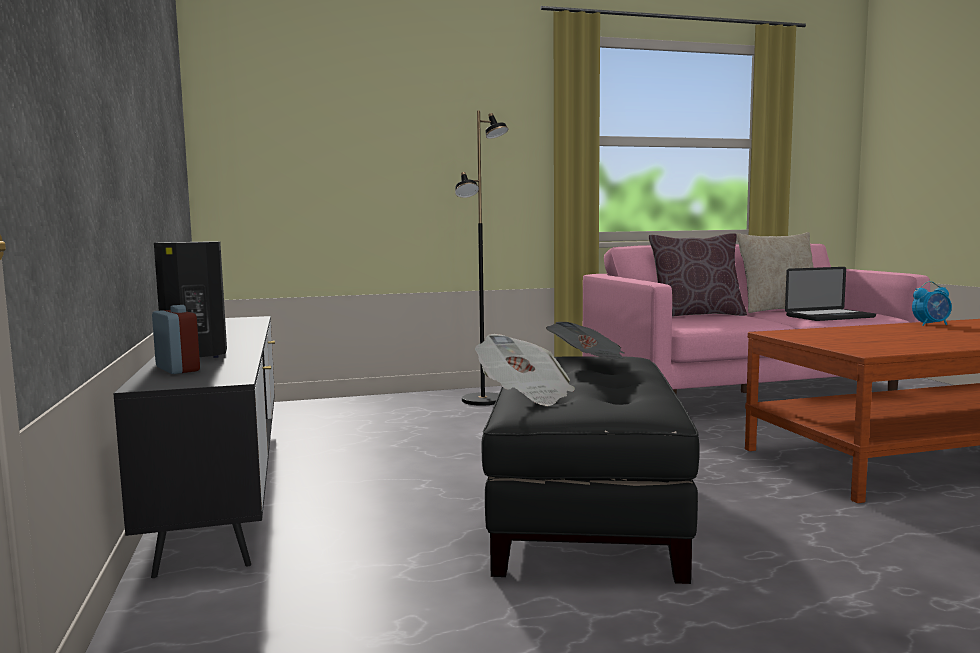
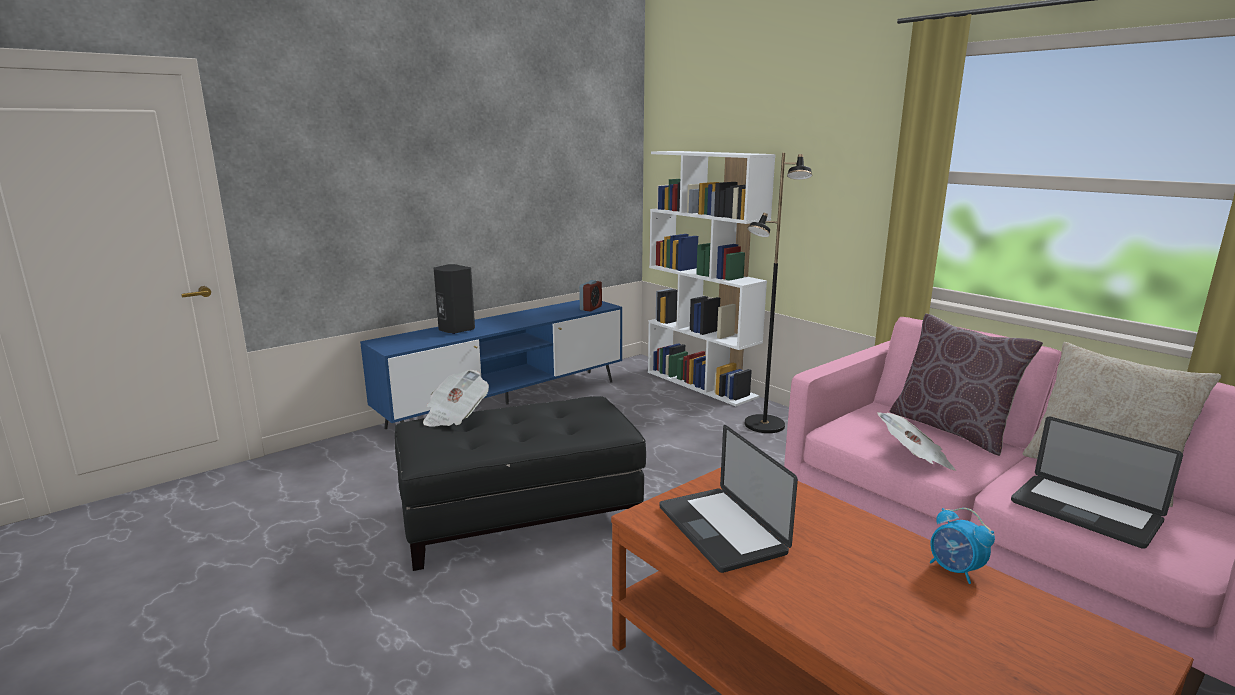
camera: 65 degrees right, 10 degrees up
black tv stand [113,316,275,578] -> blue tv stand [360,300,622,429]
alarm clock [152,305,200,374] -> alarm clock moved to [579,280,602,312]
newspaper [546,322,626,360] -> newspaper moved to [877,412,956,471]
none -> white bookcase [648,151,776,406]
none -> laptop [659,425,798,573]

